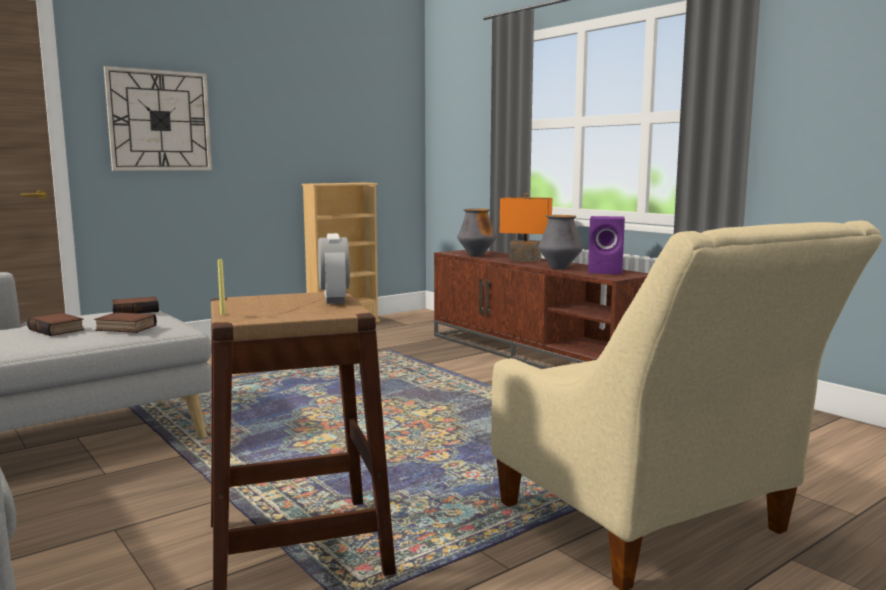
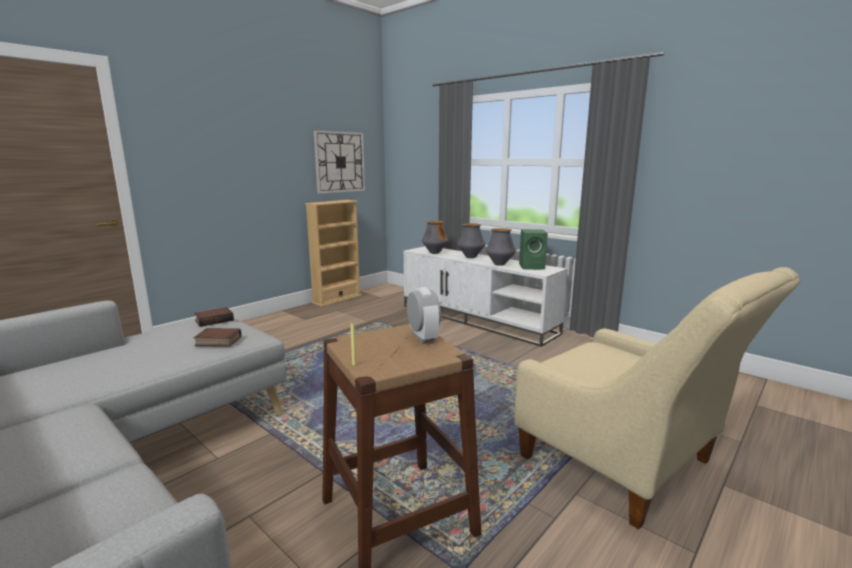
camera: 10 degrees left, 5 degrees up
book [27,313,84,336] -> none
wall clock [104,66,212,171] -> wall clock moved to [314,130,365,194]
brown tv stand [434,250,648,369] -> white tv stand [404,246,567,347]
orange table lamp [500,193,552,262] -> vase [457,223,485,258]
purple speaker [588,216,625,274] -> green speaker [519,229,548,270]

